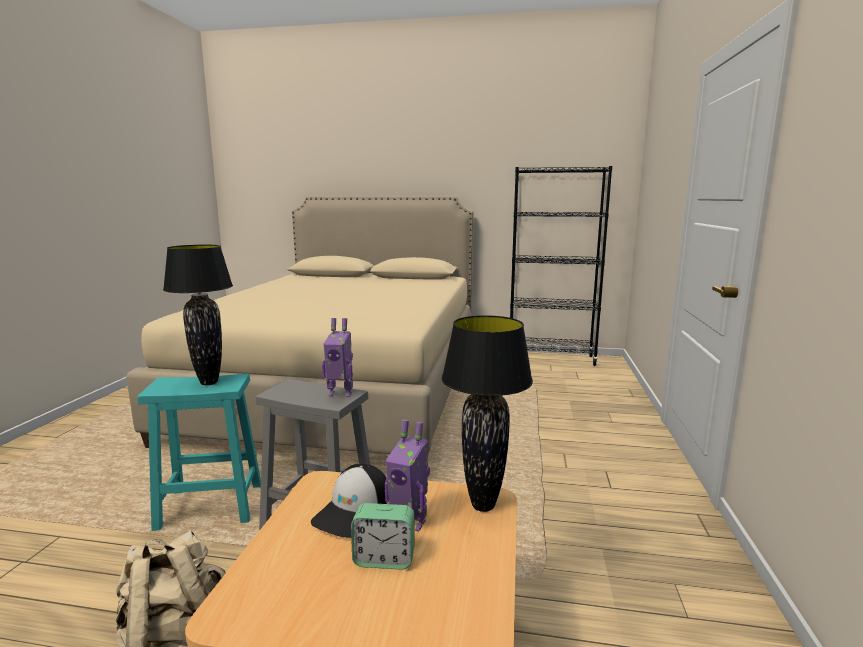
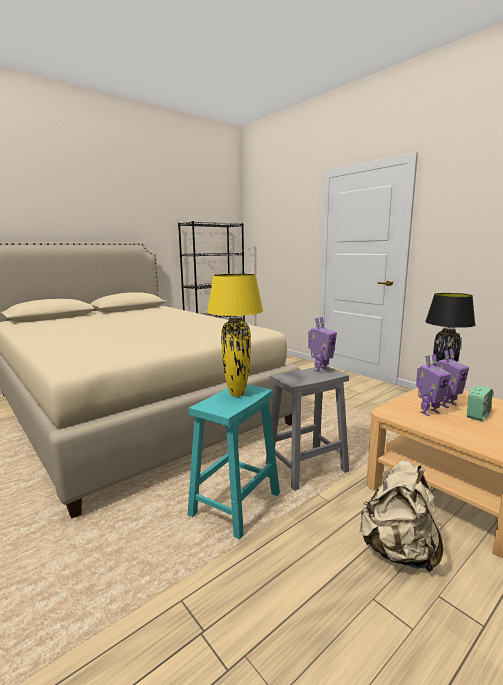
camera: 50 degrees left, 0 degrees up
black table lamp [163,245,233,385] -> yellow table lamp [207,274,263,397]
cap [311,464,387,538] -> toy robot [416,354,451,416]

